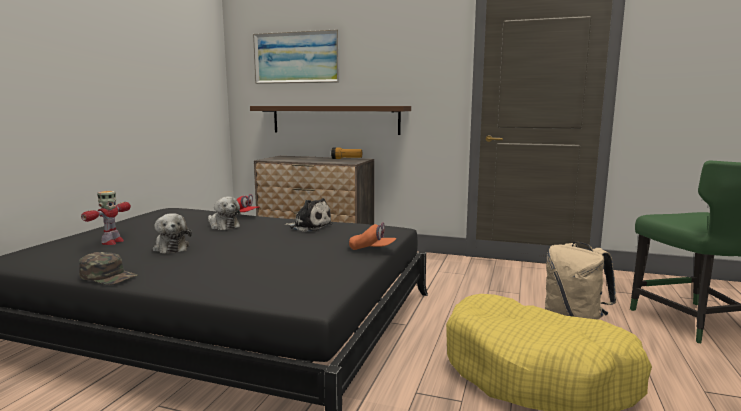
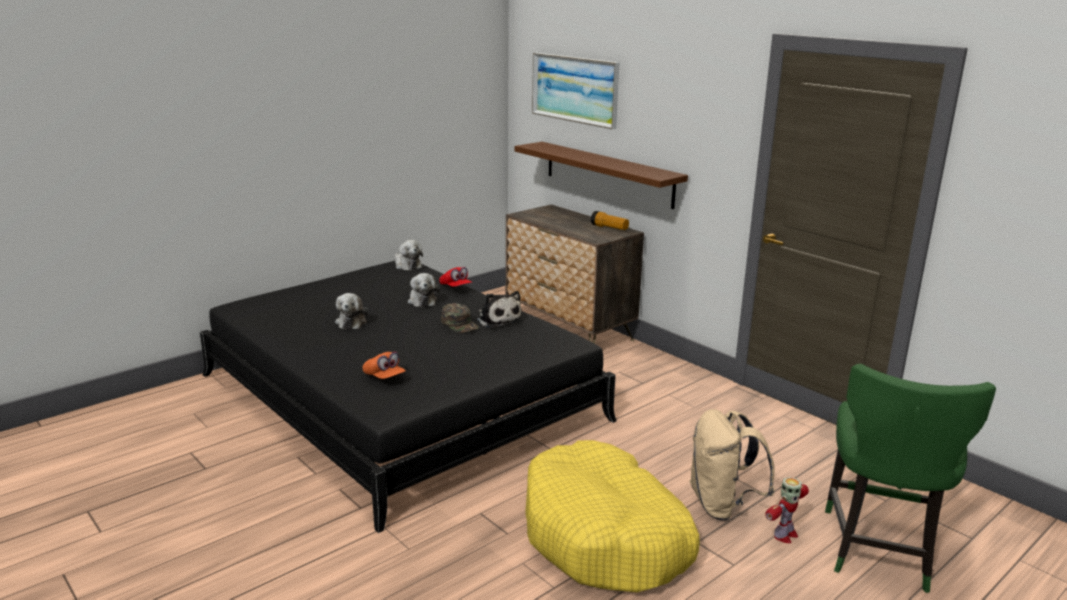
camera: 30 degrees right, 10 degrees up
green cap [79,252,138,285] -> green cap moved to [441,303,479,333]
toy robot [81,191,131,245] -> toy robot moved to [765,477,809,543]
orange cap [349,222,396,250] -> orange cap moved to [363,352,406,379]
none -> plush toy [394,240,423,271]

